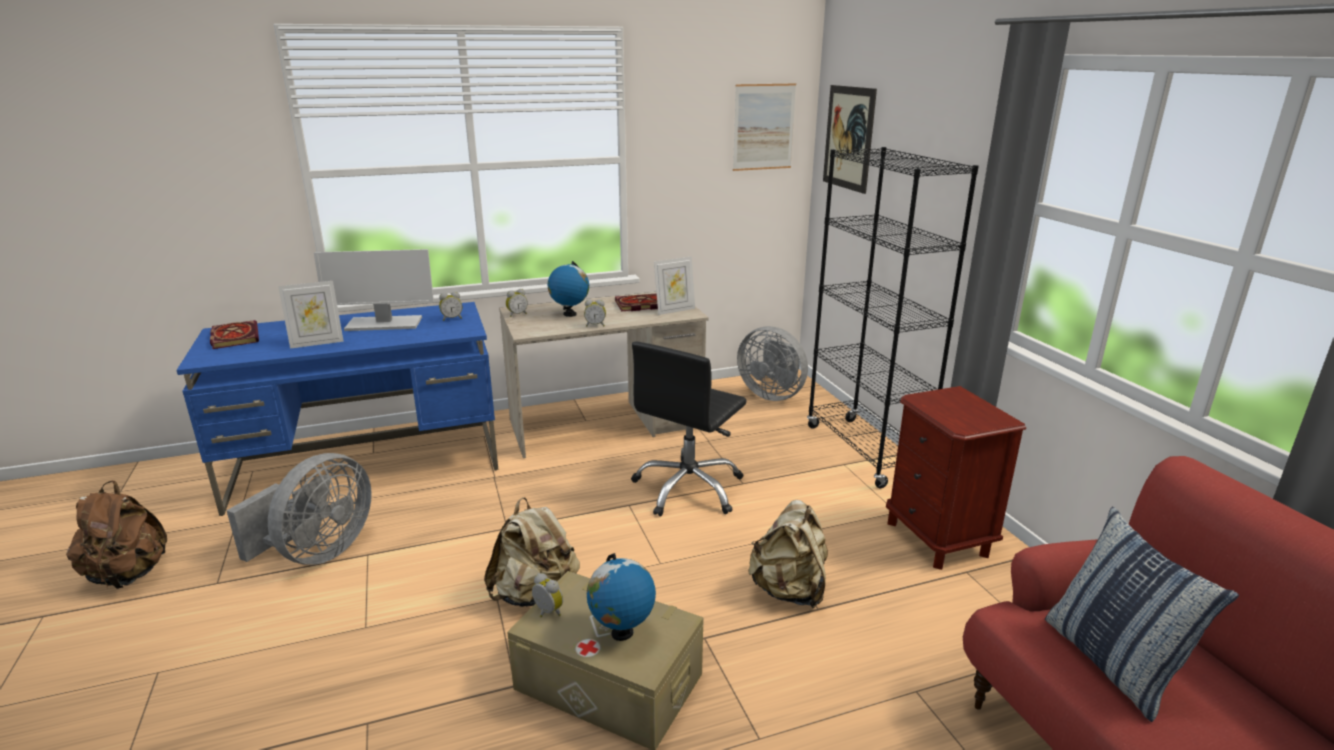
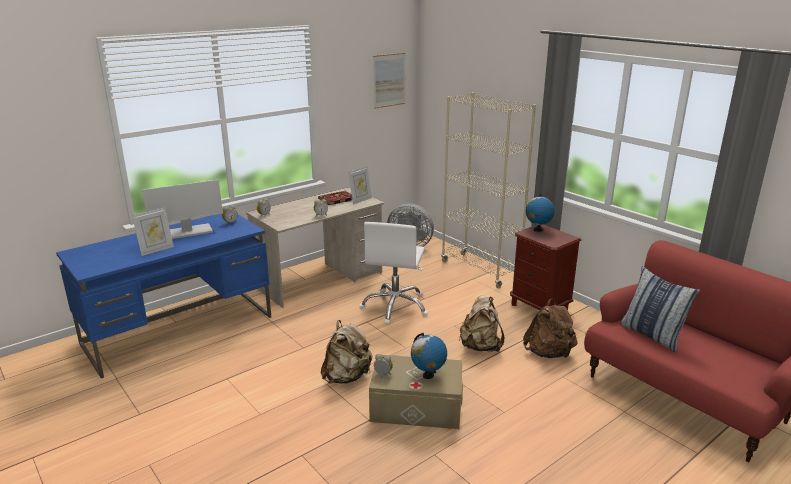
camera: 20 degrees left, 0 degrees up
brown backpack [66,481,167,589] -> brown backpack moved to [523,298,578,358]
book [210,320,259,349] -> none
grey fan [226,453,372,565] -> none
globe [547,261,589,317] -> globe moved to [526,194,554,232]
black office chair [631,341,746,516] -> white office chair [359,222,428,324]
black bookcase [807,147,979,488] -> beige bookcase [441,93,536,288]
picture [823,85,877,194] -> none

